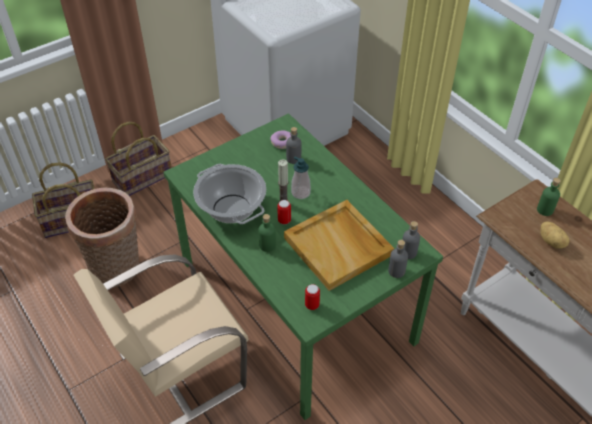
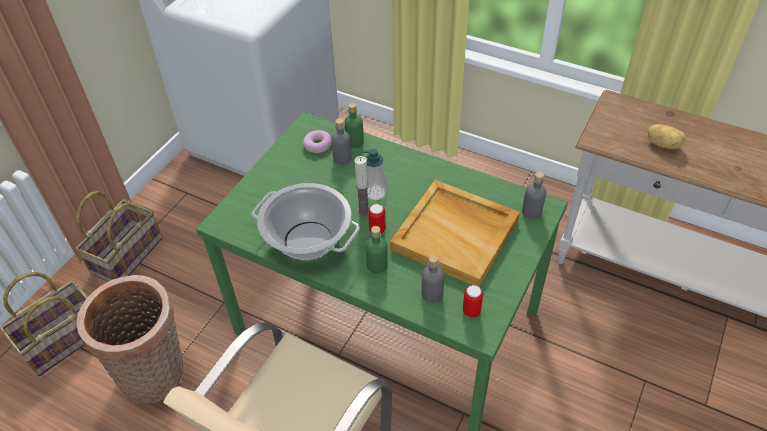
camera: 25 degrees left, 0 degrees up
grey bottle [388,240,408,278] -> grey bottle moved to [422,255,444,303]
green bottle [537,178,561,216] -> green bottle moved to [344,103,364,148]

